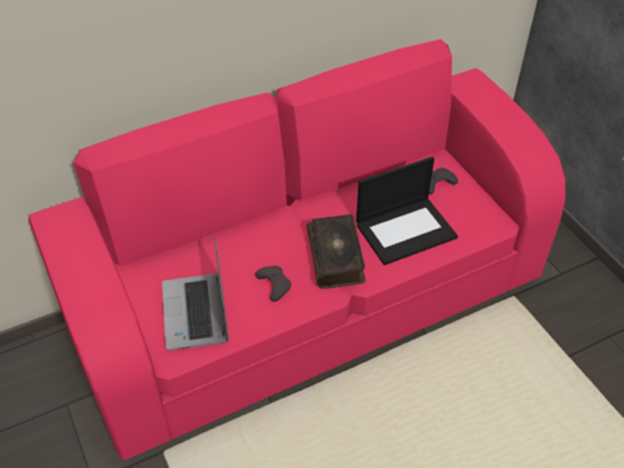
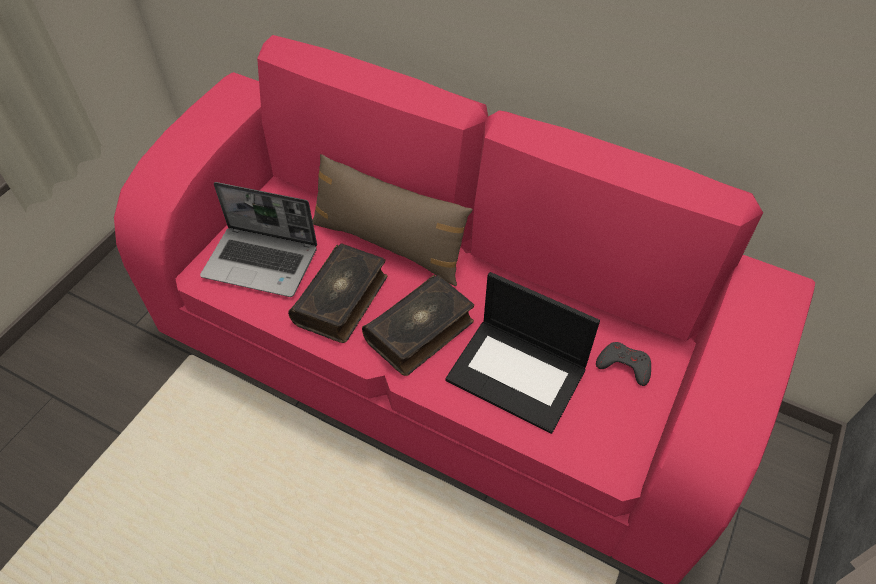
camera: 55 degrees right, 5 degrees up
laptop [162,237,229,350] -> laptop turned 120 degrees counterclockwise [200,182,317,297]
grey game controller [255,266,291,302] -> book [288,244,387,343]
none -> brown pillow [312,154,473,286]

